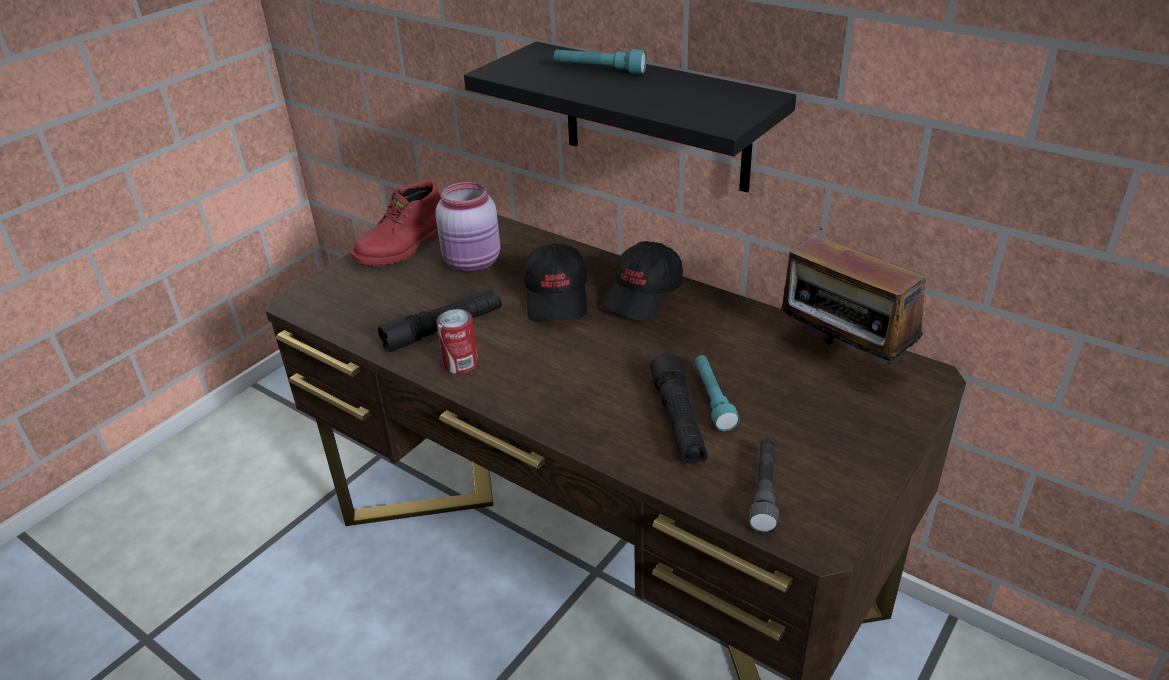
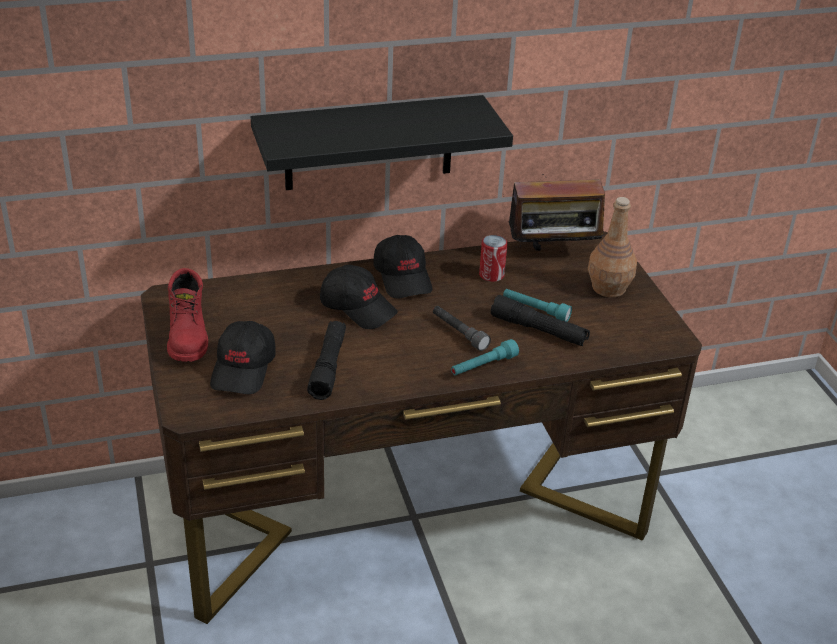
camera: 55 degrees left, 0 degrees up
pink jar [436,182,500,272] -> none
can [436,309,478,374] -> can moved to [479,235,508,282]
turquoise flashlight [554,49,647,74] -> turquoise flashlight moved to [451,339,519,375]
grey flashlight [749,439,779,533] -> grey flashlight moved to [433,306,491,351]
none -> black cap [210,321,276,394]
none -> brown bottle [588,197,637,297]

